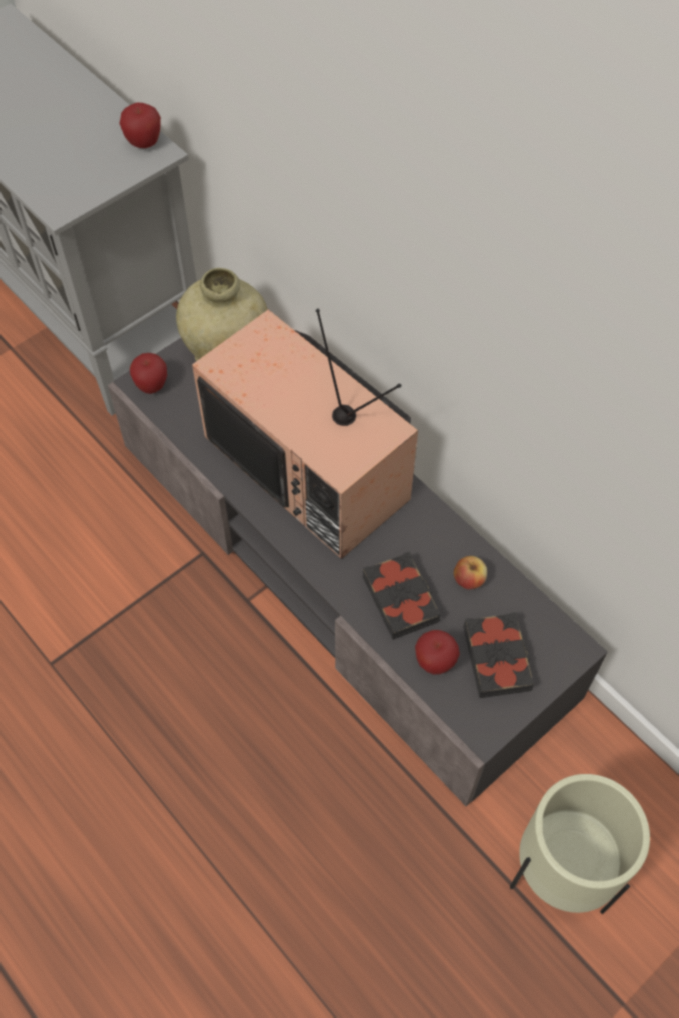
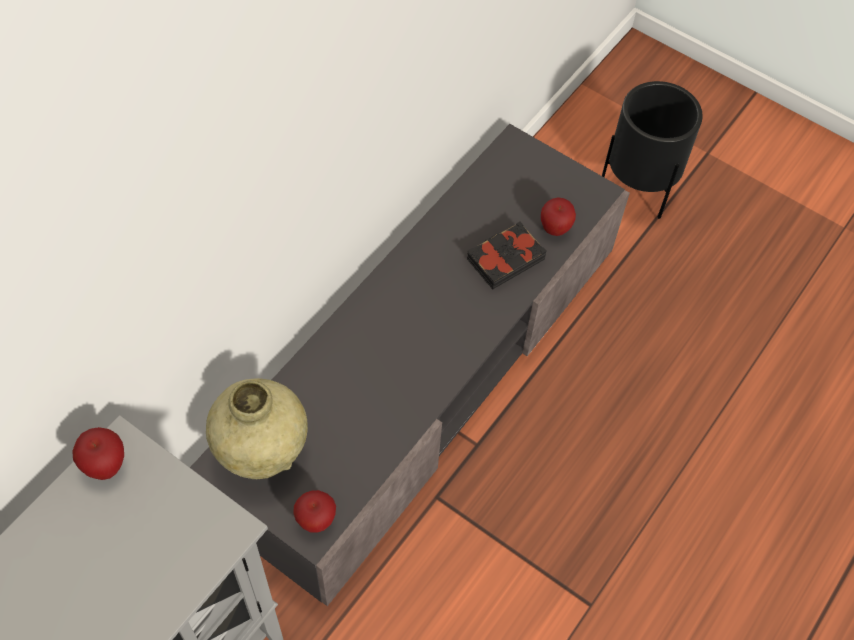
camera: 105 degrees left, 0 degrees up
television [192,309,418,559] -> none
apple [453,556,487,589] -> none
black book [463,612,534,698] -> none
beige planter [510,774,650,914] -> black planter [602,81,703,219]

